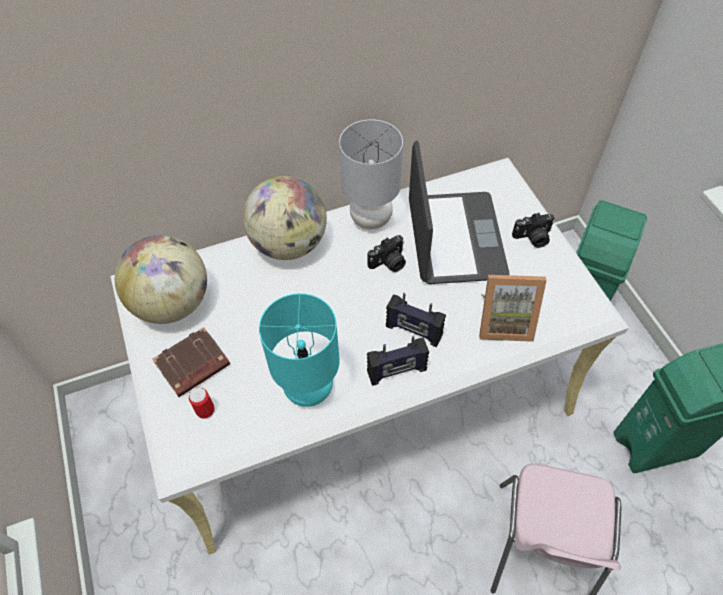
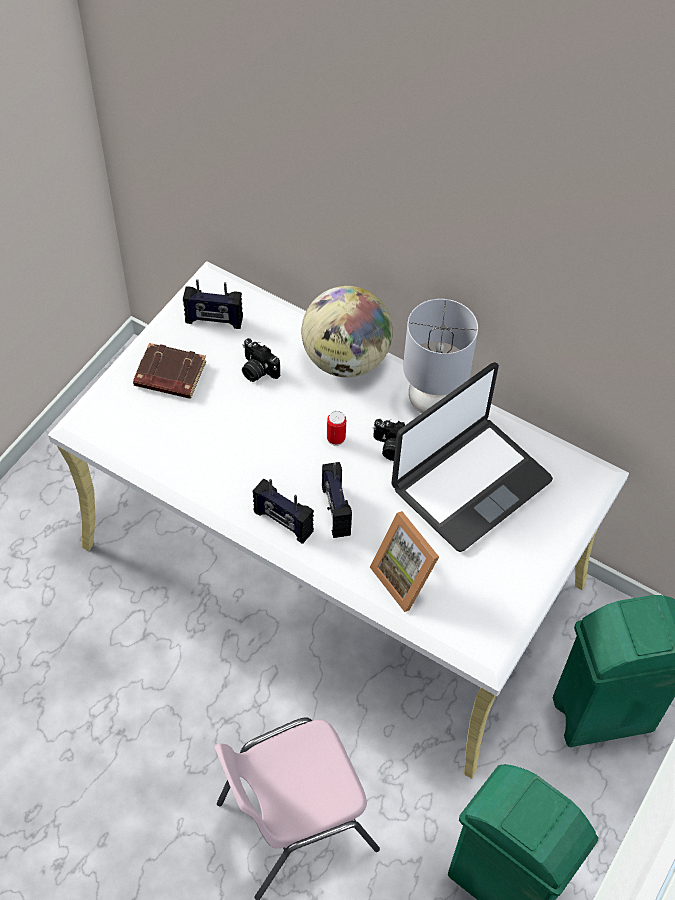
camera: 50 degrees right, 0 degrees up
globe [115,235,207,324] -> radio [183,279,243,329]
can [189,387,215,419] -> can moved to [327,411,346,446]
turquoise table lamp [259,293,340,407] -> none
camera [512,213,555,248] -> camera moved to [242,338,280,382]

